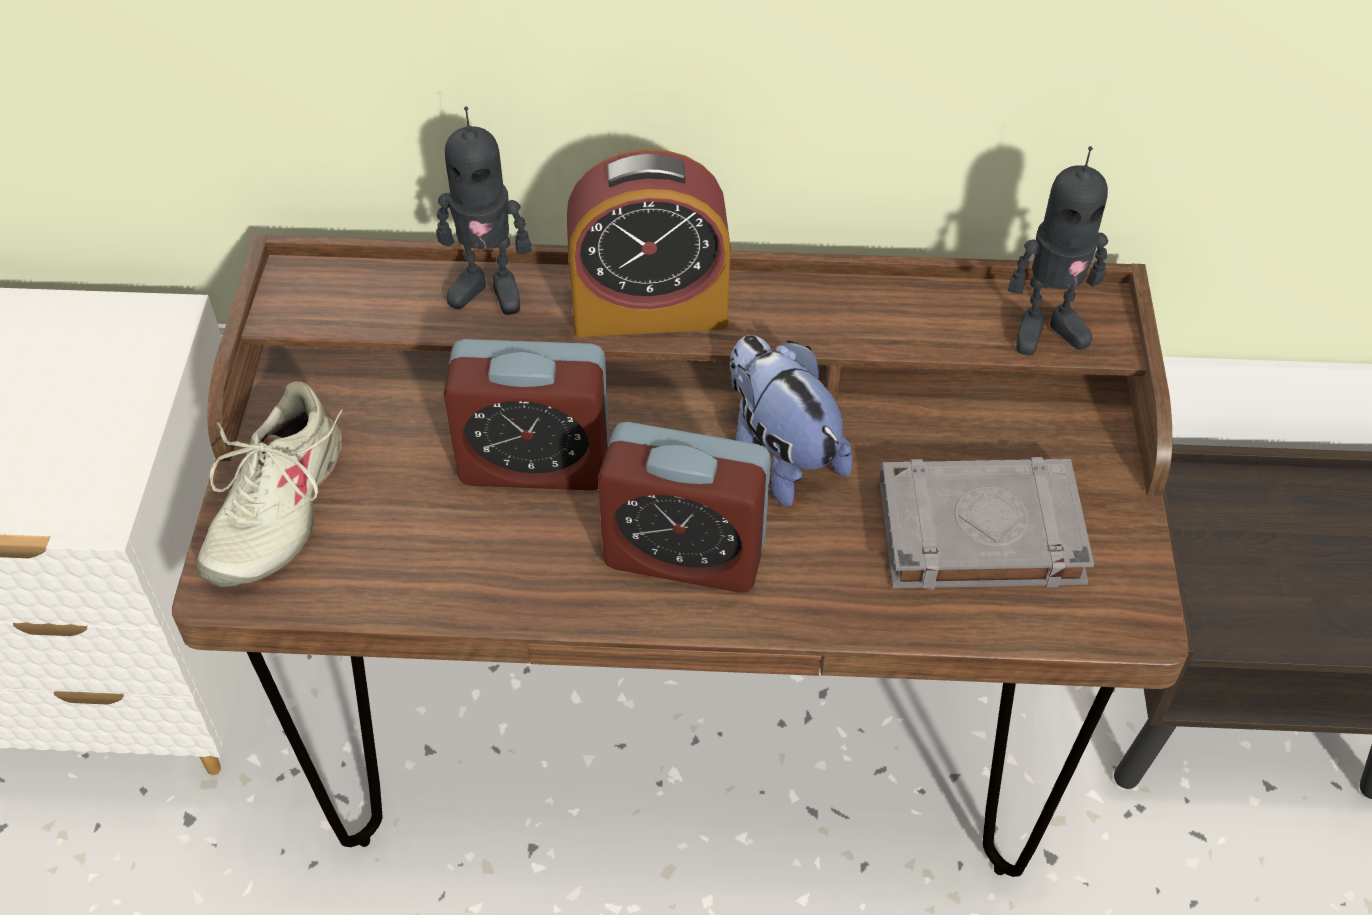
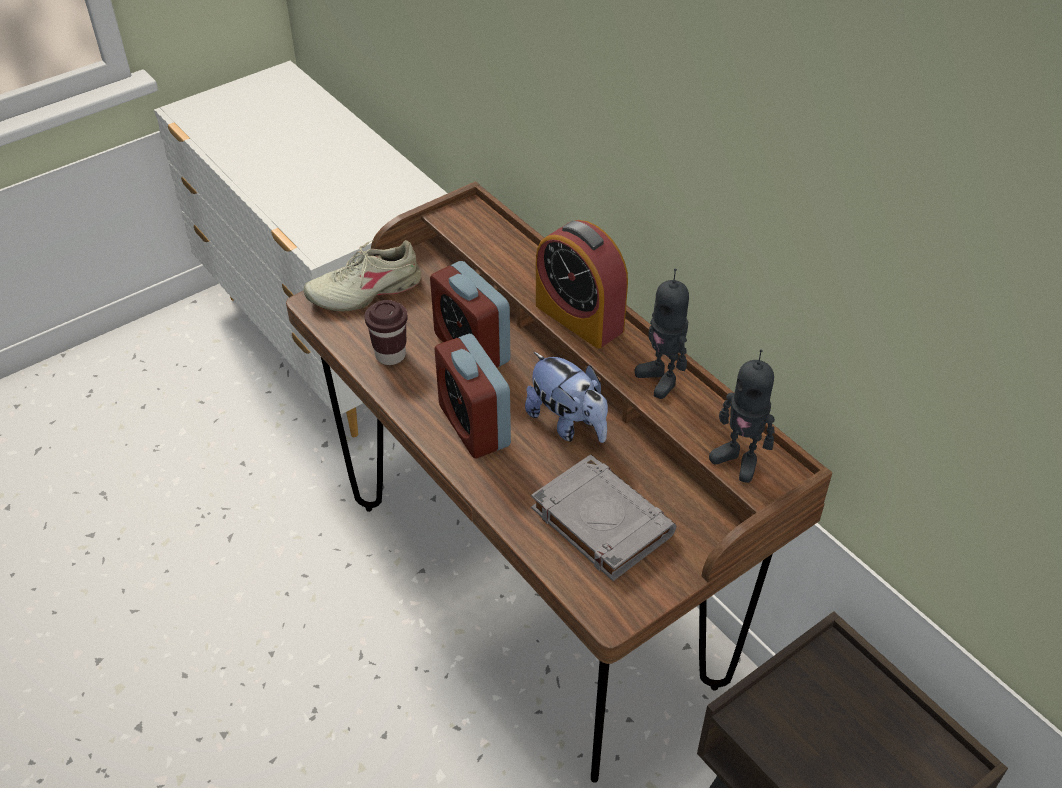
camera: 50 degrees right, 5 degrees down
toy robot [436,107,532,315] -> toy robot moved to [634,268,689,399]
plush toy [730,335,853,507] -> plush toy turned 120 degrees clockwise [525,352,608,443]
none -> brown cup [365,300,408,365]

